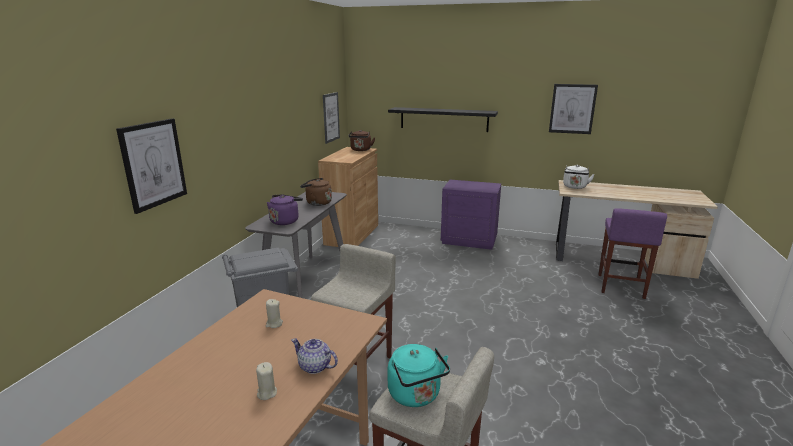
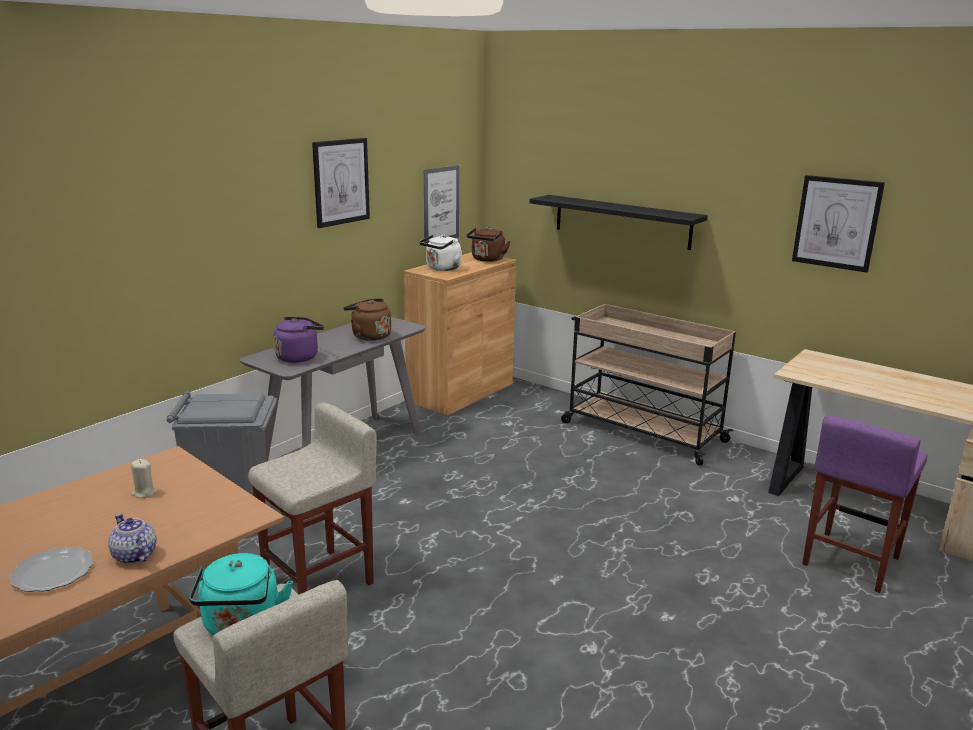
camera: 20 degrees right, 0 degrees up
picture [116,118,187,214] -> picture moved to [312,138,370,228]
beige candle [256,362,277,400] -> plate [9,547,94,592]
purple nightstand [441,180,501,250] -> beige cart [561,304,736,466]
white kettle [563,165,595,189] -> white kettle moved to [419,234,462,271]

